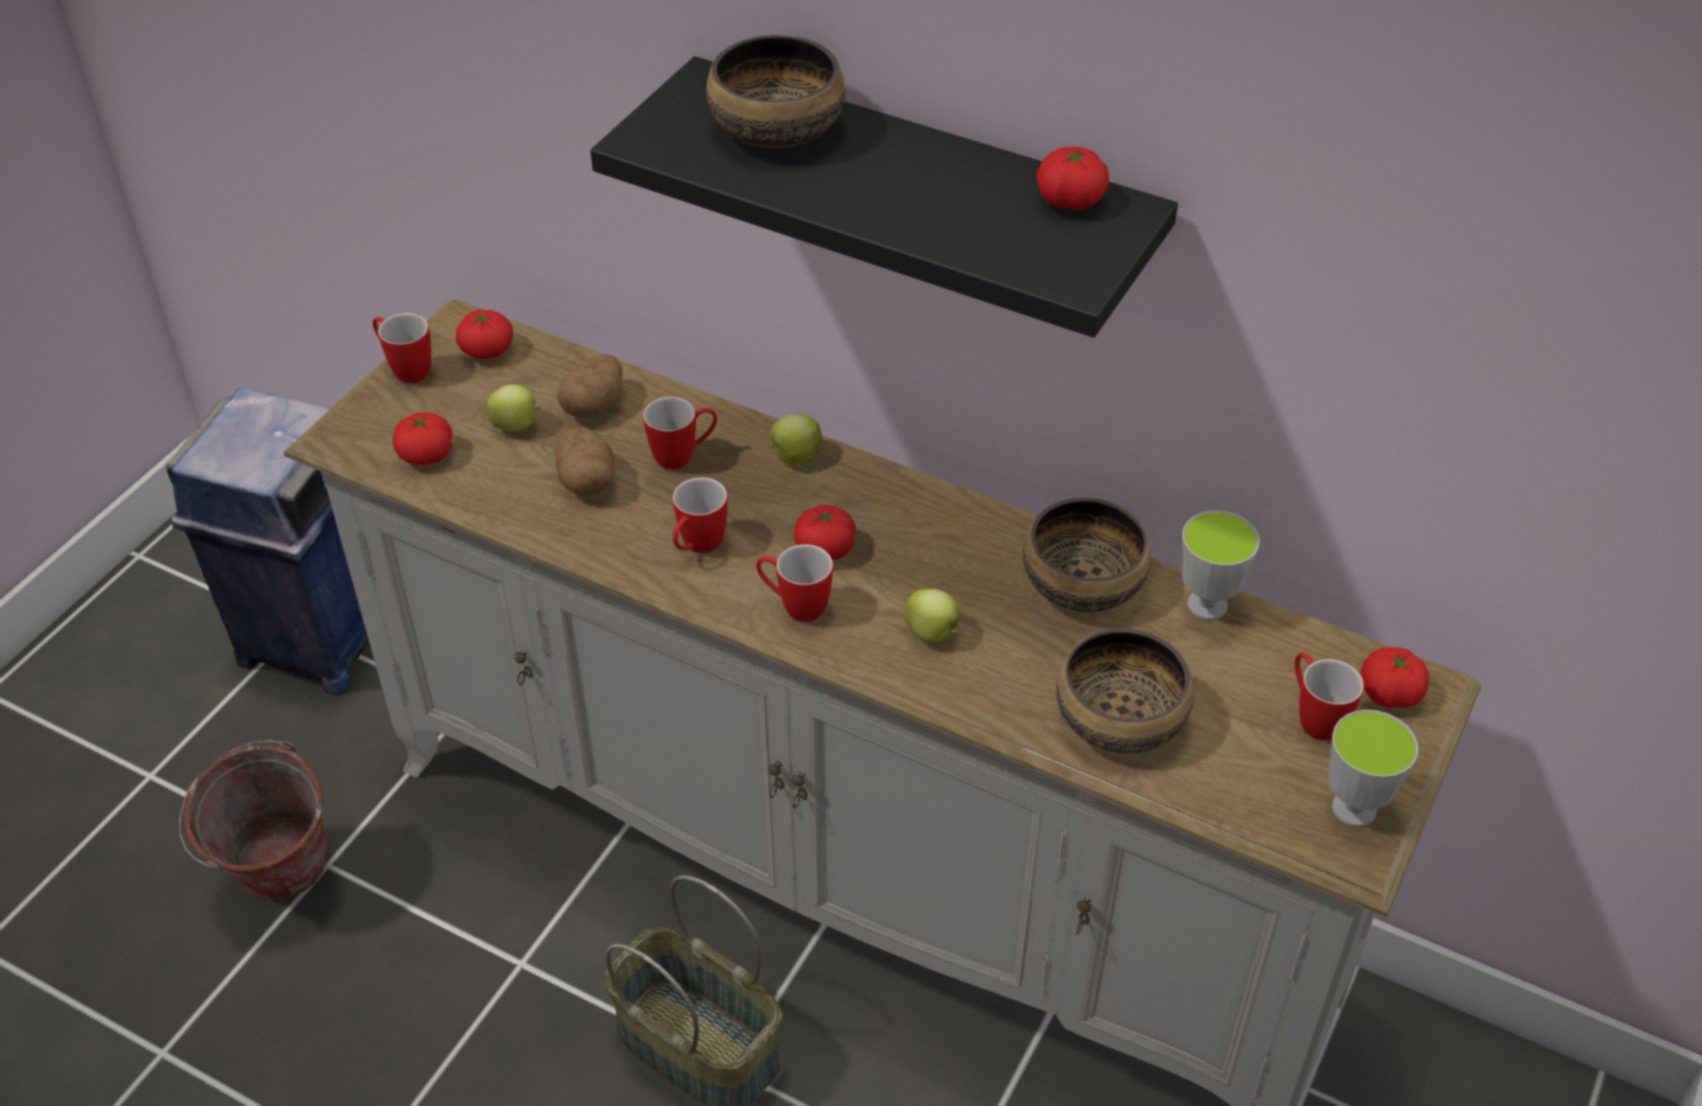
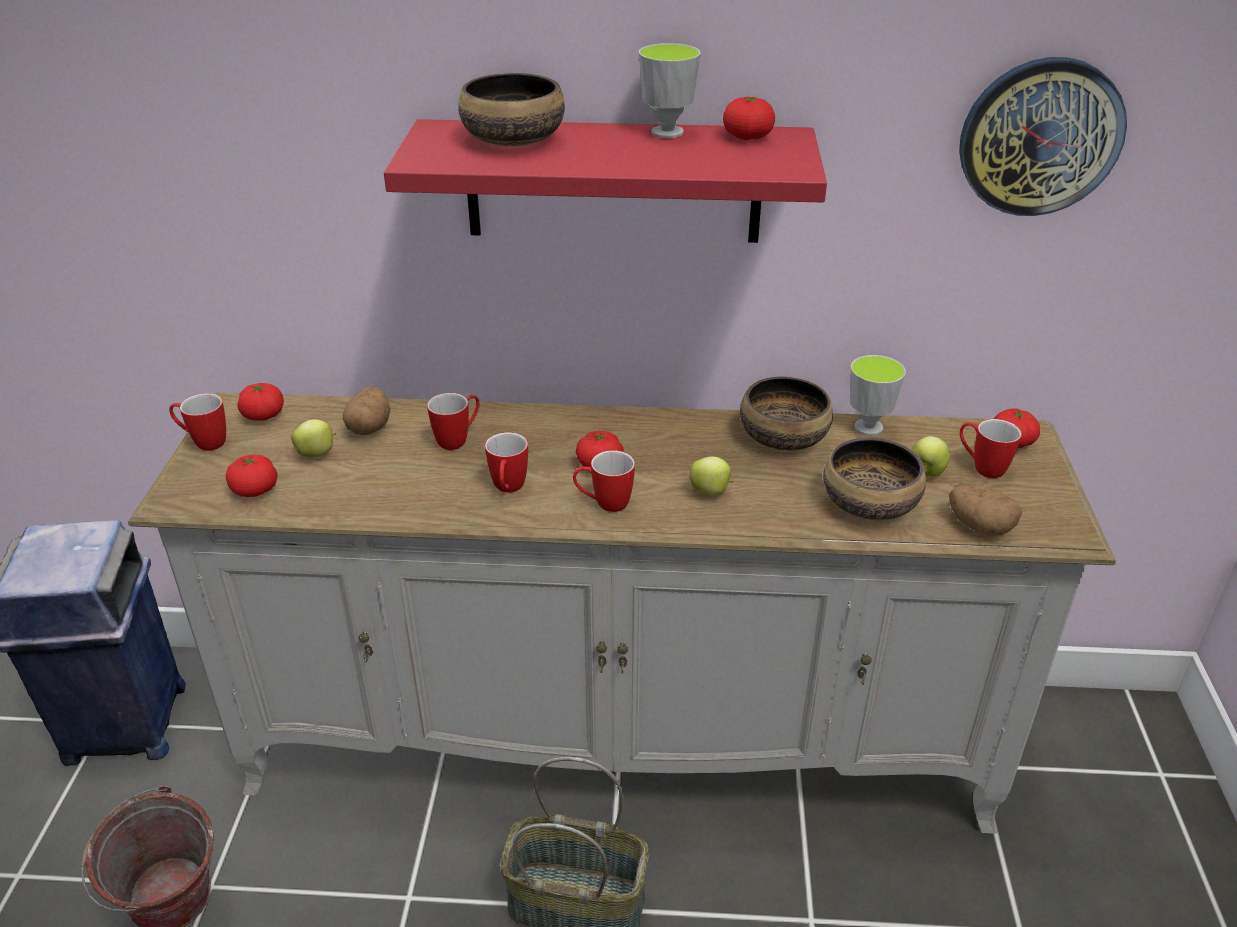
camera: 25 degrees left, 10 degrees down
potato [556,426,615,496] -> potato moved to [949,483,1022,536]
black shelf [590,56,1178,338] -> red shelf [384,119,827,243]
apple [768,414,822,464] -> apple moved to [911,436,950,477]
cup [1328,710,1419,827] -> cup moved to [639,43,701,138]
none -> wall clock [959,57,1127,216]

